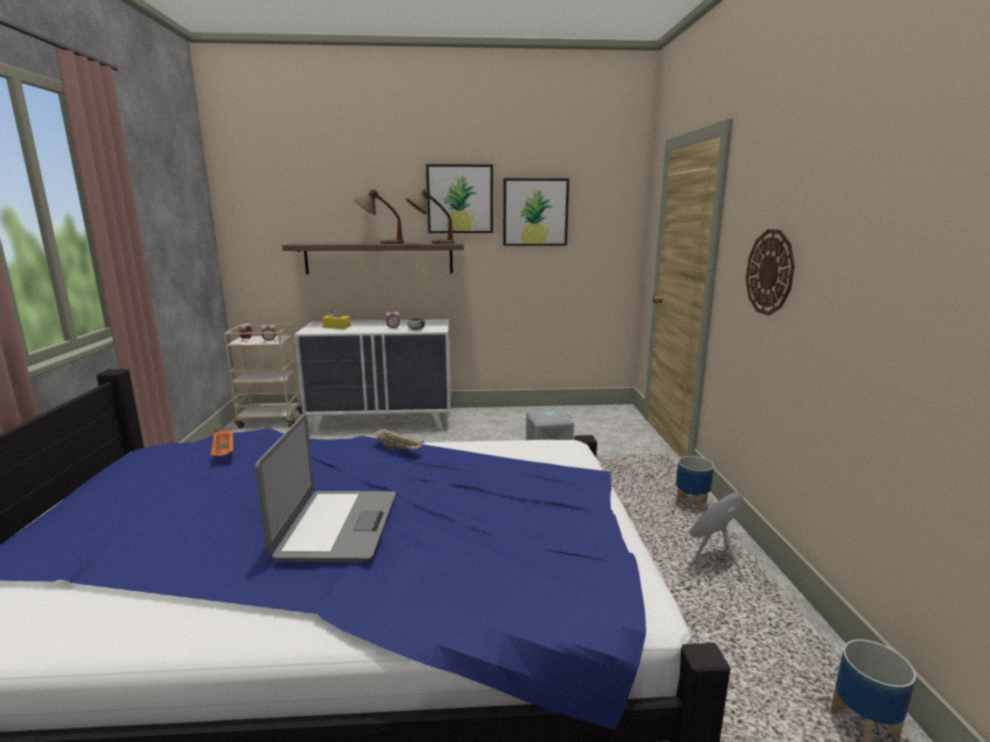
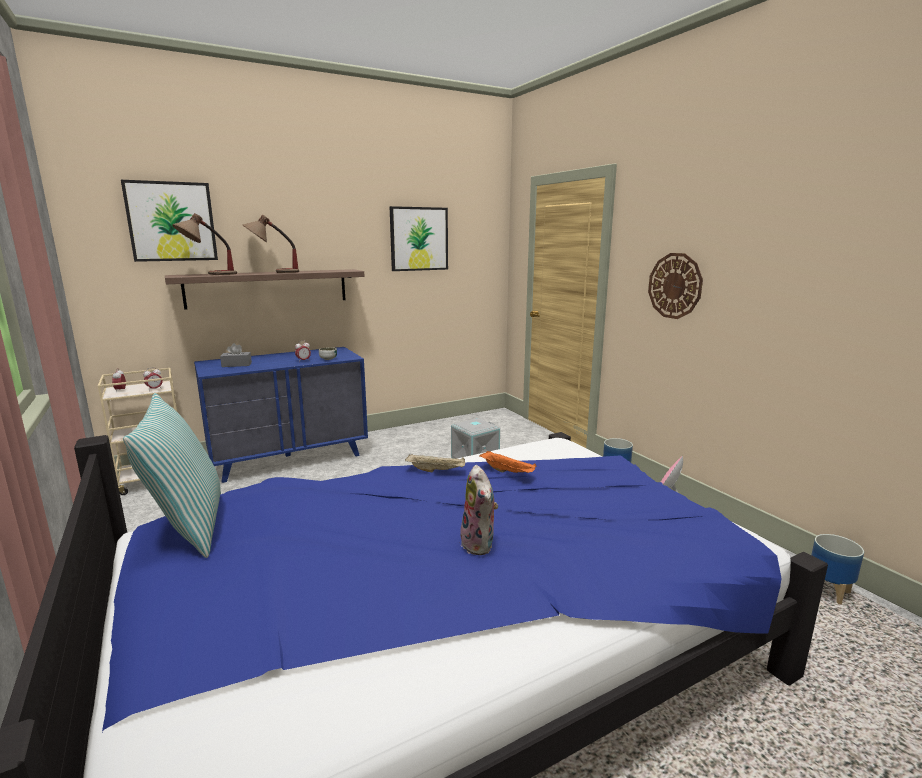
camera: 25 degrees left, 0 degrees up
orange tray [210,429,234,456] -> orange tray moved to [480,451,537,473]
laptop [255,414,396,562] -> plush toy [460,465,498,555]
white dresser [294,319,451,432] -> blue dresser [194,347,368,483]
yellow tissue box [322,307,351,329] -> grey tissue box [220,343,252,367]
table lamp [406,189,455,244] -> table lamp moved to [172,213,237,275]
picture [426,164,493,233] -> picture moved to [121,180,218,262]
none -> pillow [123,393,221,558]

